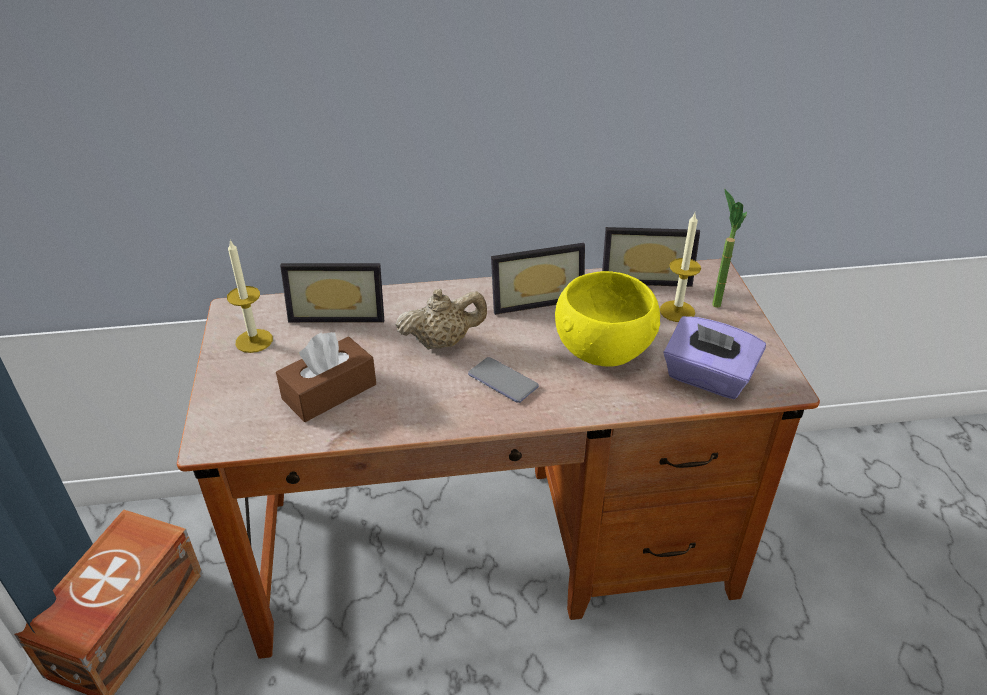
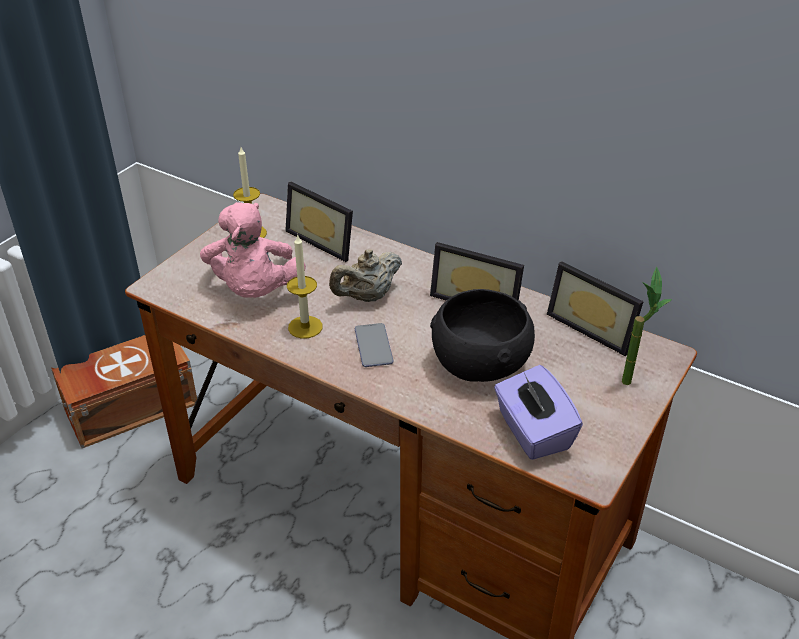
camera: 40 degrees right, 0 degrees up
brown tissue box [276,332,376,422] -> pink plush toy [200,202,306,298]
beige teapot [395,289,487,350] -> beige teapot turned 120 degrees clockwise [329,249,402,302]
yellow bowl [555,271,660,367] -> black bowl [430,289,535,382]
candle [660,213,701,322] -> candle moved to [287,234,323,339]

